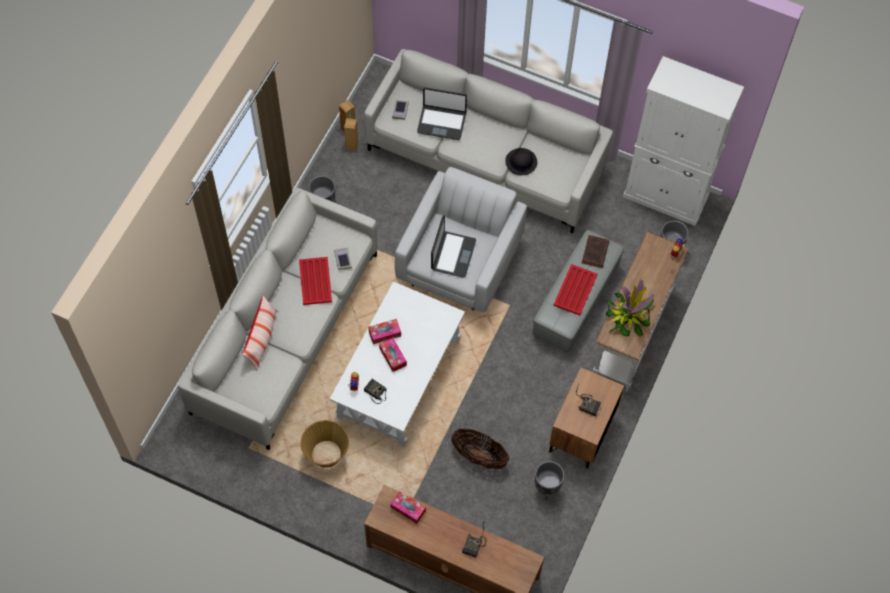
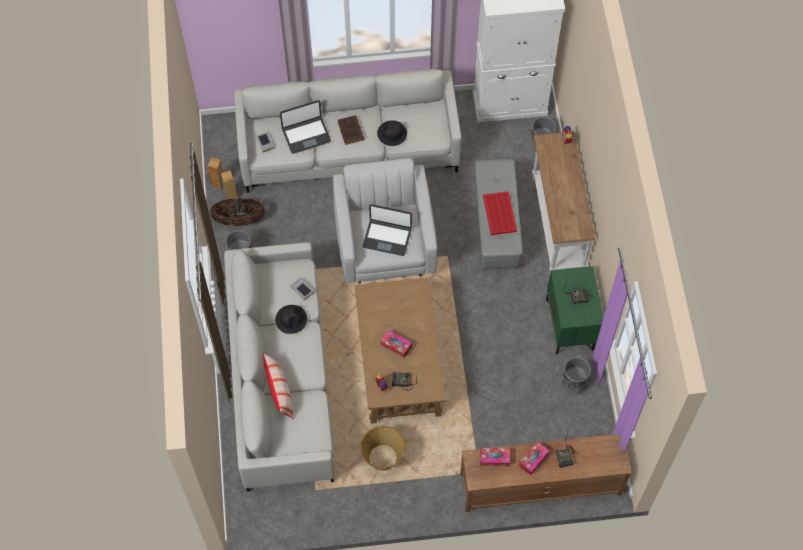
camera: 30 degrees left, 0 degrees up
red tray [299,257,332,305] -> black hat [275,305,307,334]
white coffee table [330,281,465,447] -> brown coffee table [355,278,446,424]
tissue box [368,319,401,344] -> tissue box moved to [519,442,550,475]
laptop [431,215,476,278] -> laptop turned 120 degrees clockwise [363,204,412,256]
basket [451,429,509,469] -> basket moved to [210,198,265,226]
brown nightstand [549,367,624,469] -> green nightstand [546,266,603,355]
brown book [582,235,609,268] -> brown book moved to [338,115,364,145]
potted plant [606,280,654,336] -> none

